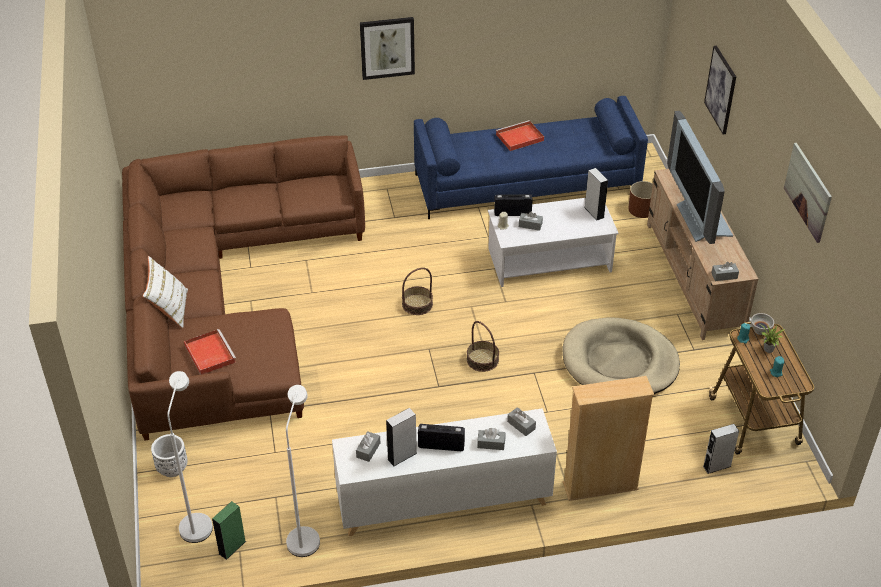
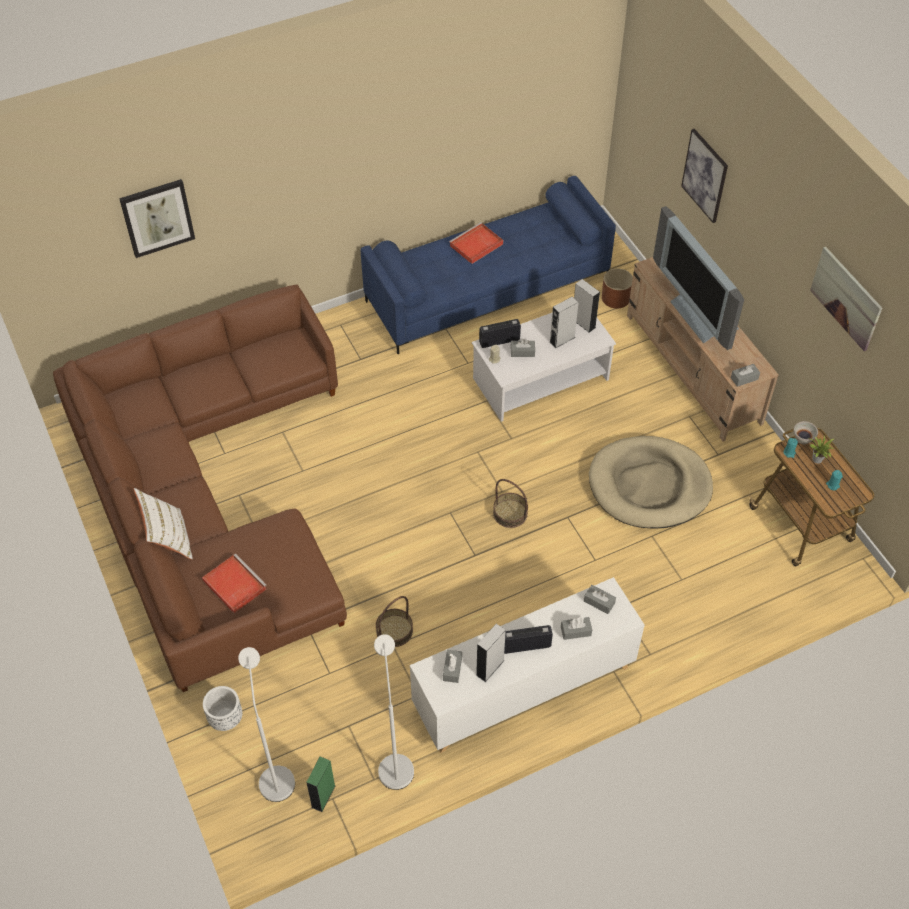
camera: 15 degrees left, 10 degrees up
picture [360,17,415,80] -> picture moved to [119,179,195,258]
basket [402,268,433,315] -> basket moved to [376,596,413,647]
beige bookcase [563,376,654,501] -> none
grey speaker [703,424,739,474] -> grey speaker moved to [550,296,579,348]

